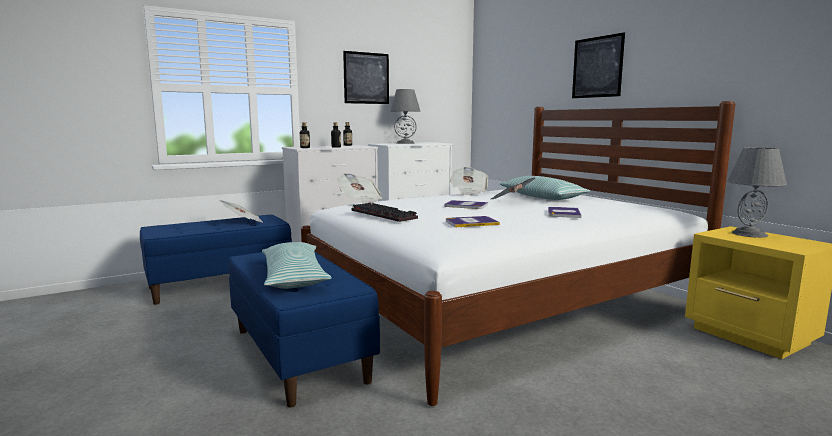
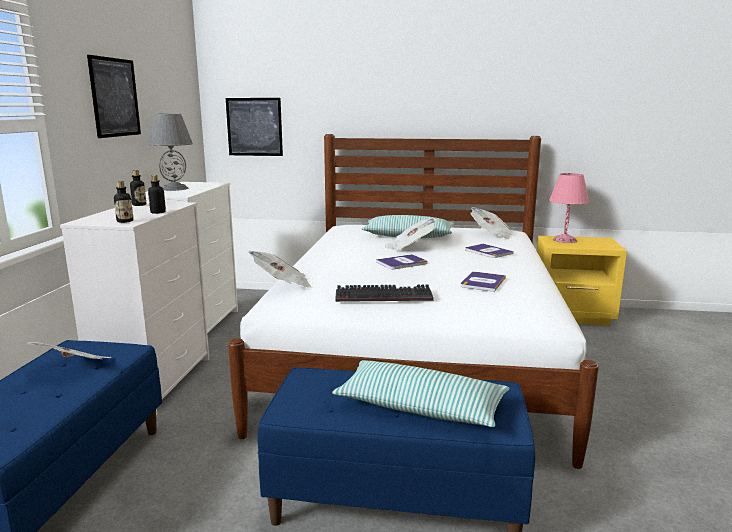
camera: 50 degrees left, 5 degrees up
newspaper [449,167,489,195] -> newspaper moved to [470,207,513,239]
picture [572,32,625,98] -> picture moved to [226,98,283,156]
grey table lamp [727,147,787,238] -> pink table lamp [549,173,589,243]

